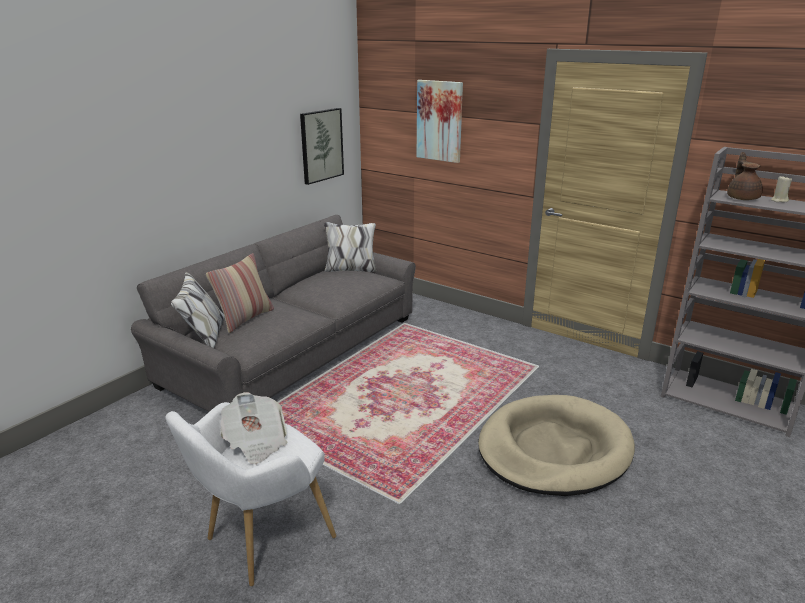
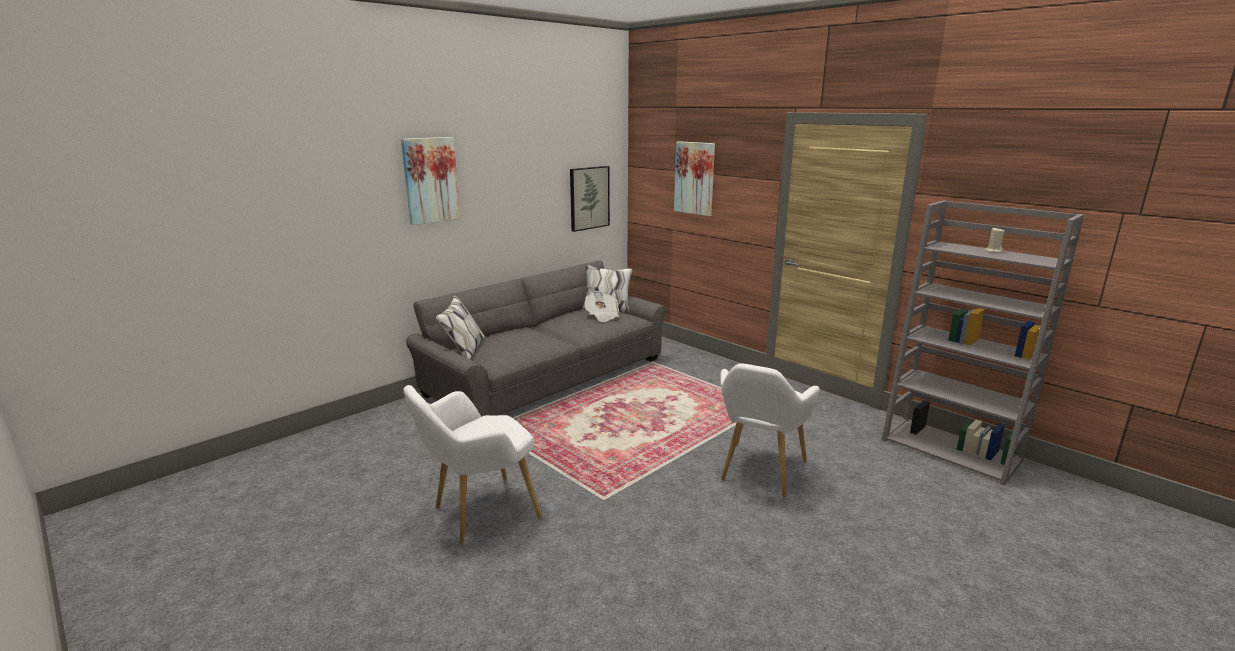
camera: 10 degrees right, 5 degrees down
pillow [206,253,274,333] -> none
newspaper [220,392,287,464] -> newspaper moved to [585,291,619,322]
beige dog bed [478,395,635,496] -> white armchair [720,364,820,497]
brown teapot [727,152,763,200] -> none
none -> picture [401,137,460,225]

